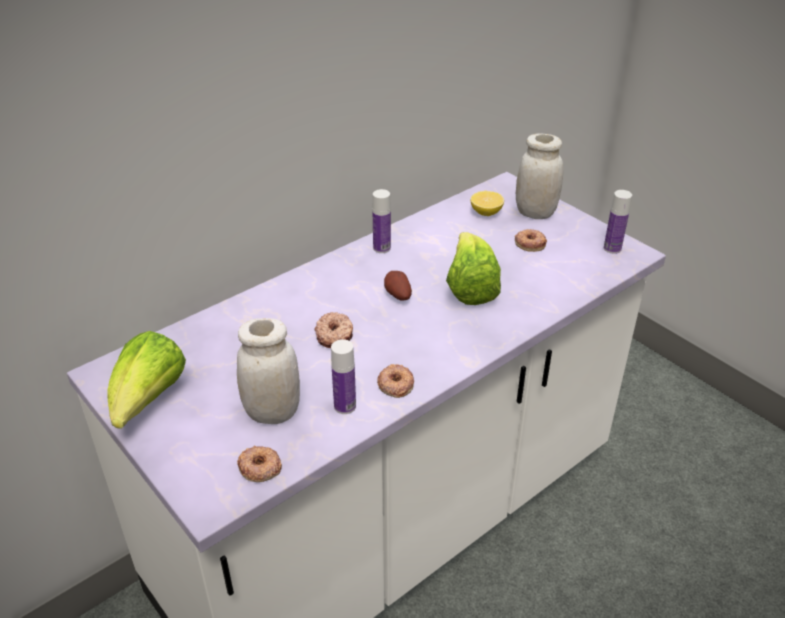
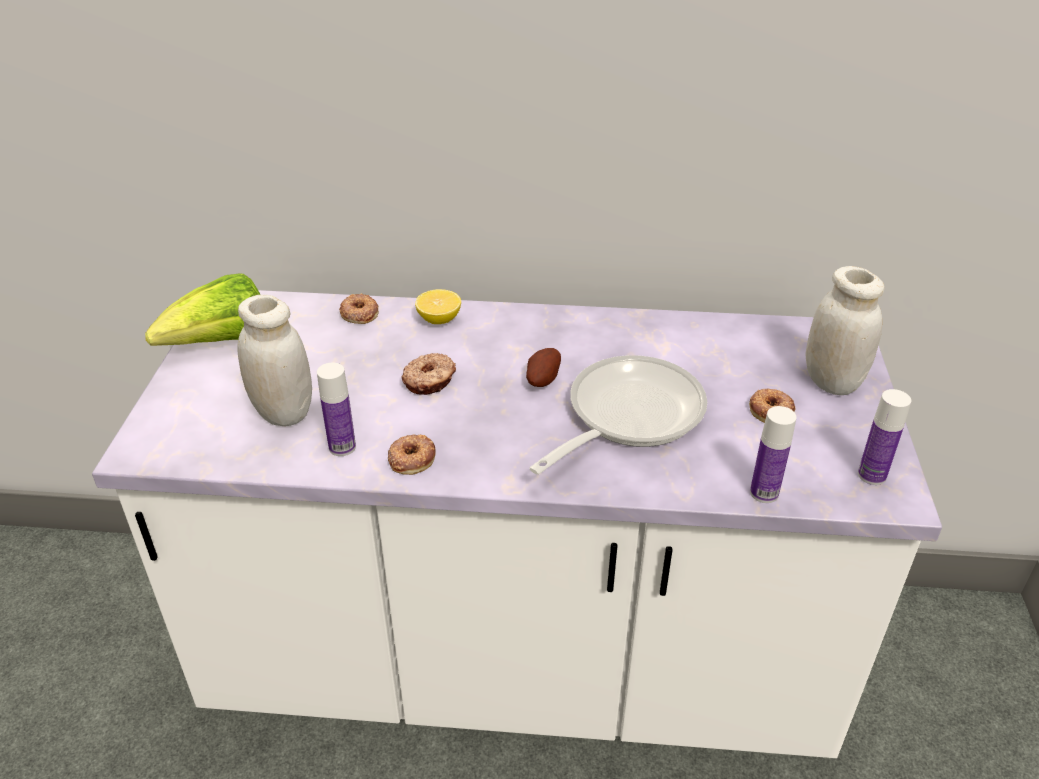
camera: 45 degrees right, 0 degrees up
donut [237,446,282,482] -> donut moved to [339,293,379,324]
bottle [373,189,391,253] -> bottle moved to [750,406,797,503]
lettuce [446,232,501,305] -> frying pan [529,355,707,475]
lemon [471,191,504,216] -> lemon moved to [415,289,461,324]

